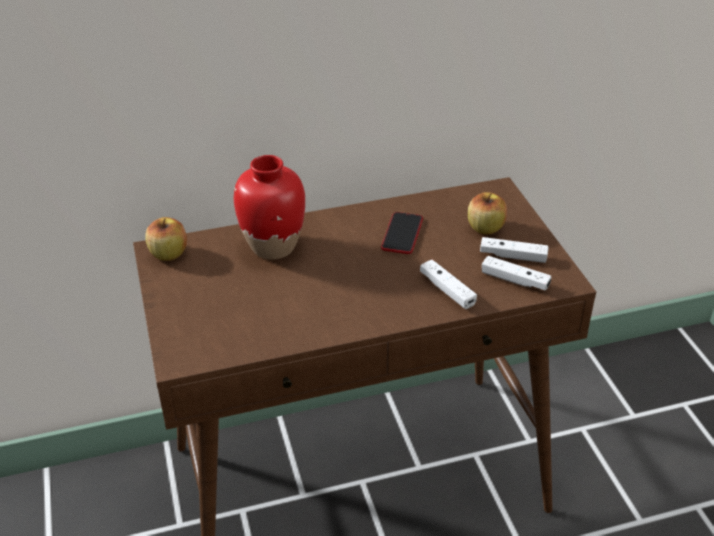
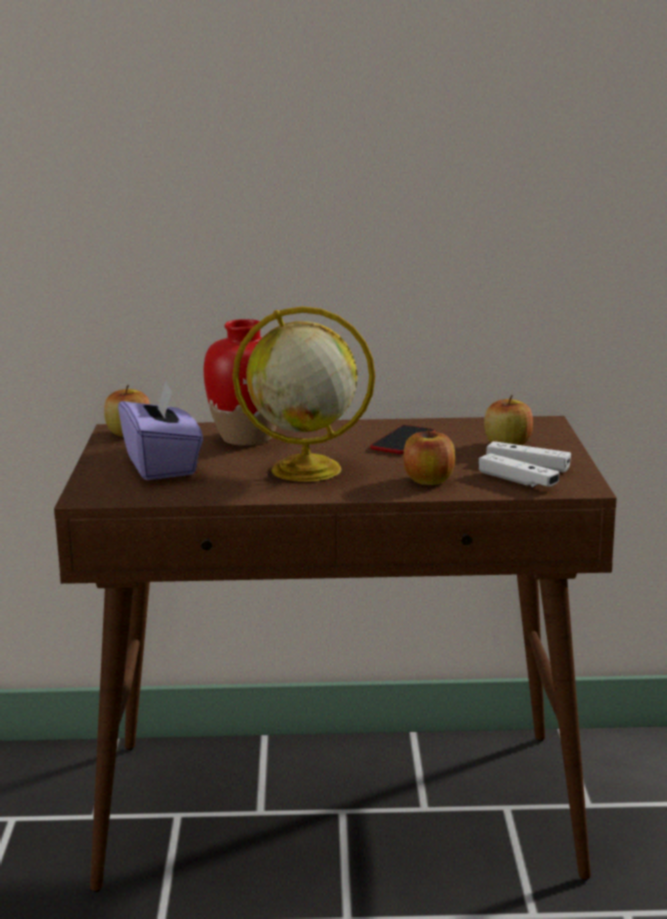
camera: 15 degrees right, 20 degrees down
white game controller [420,260,477,309] -> apple [404,427,455,485]
none -> purple tissue box [118,382,203,480]
none -> globe [232,306,375,482]

